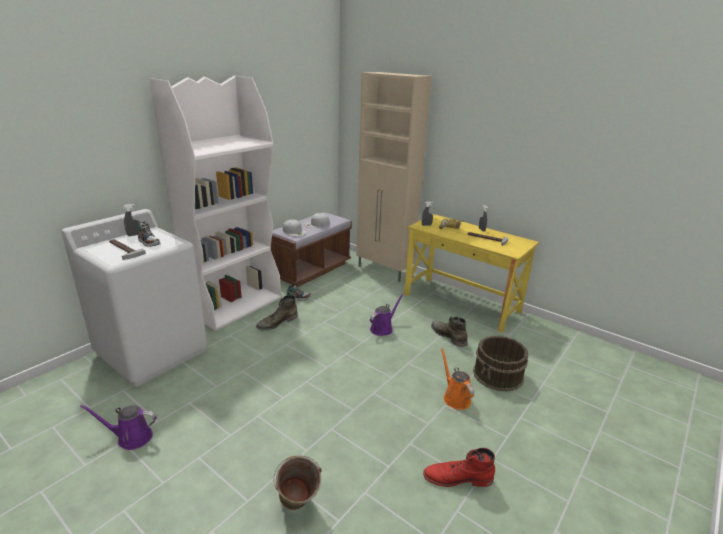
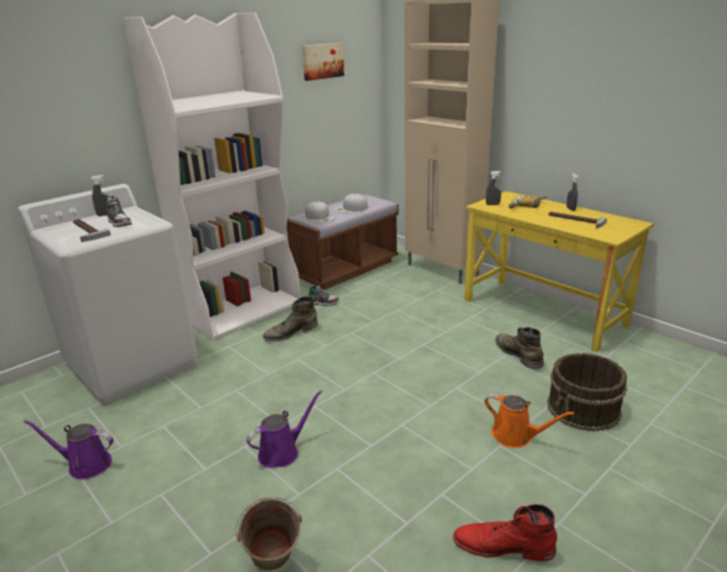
camera: 10 degrees right, 0 degrees up
purple watering can [370,294,404,336] -> purple watering can moved to [246,390,322,468]
orange watering can [441,348,474,410] -> orange watering can turned 135 degrees clockwise [484,393,574,448]
none -> picture [302,43,344,81]

